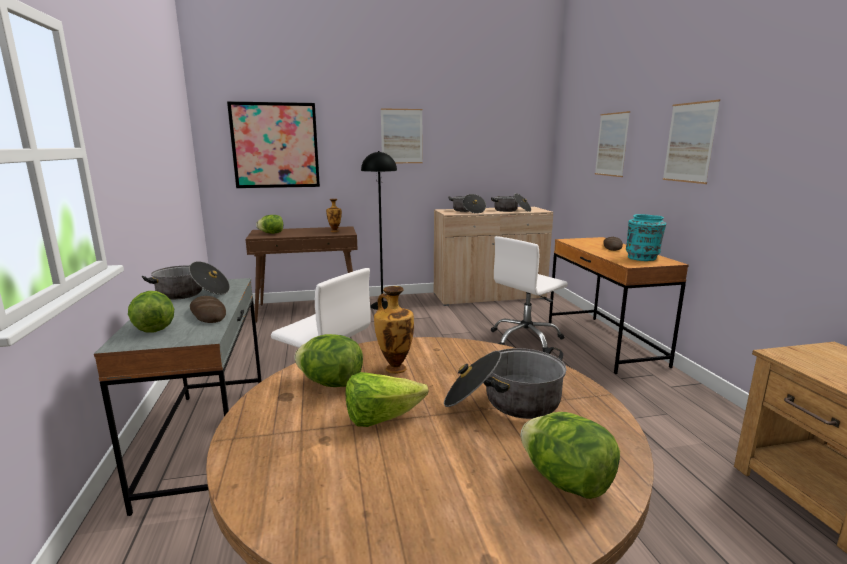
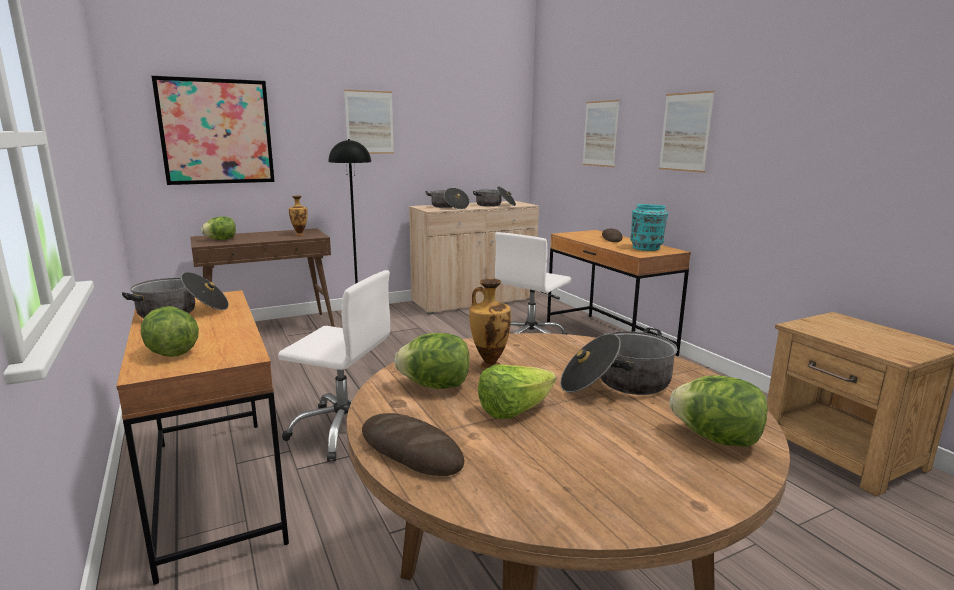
camera: 15 degrees left, 0 degrees up
grey desk [94,278,262,516] -> brown desk [116,290,289,585]
bread [190,296,226,323] -> bread moved to [362,413,464,476]

